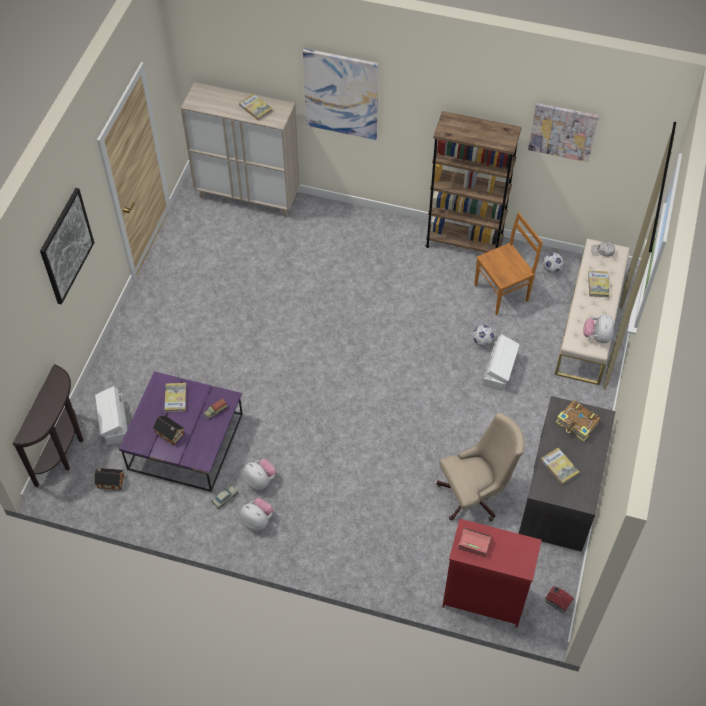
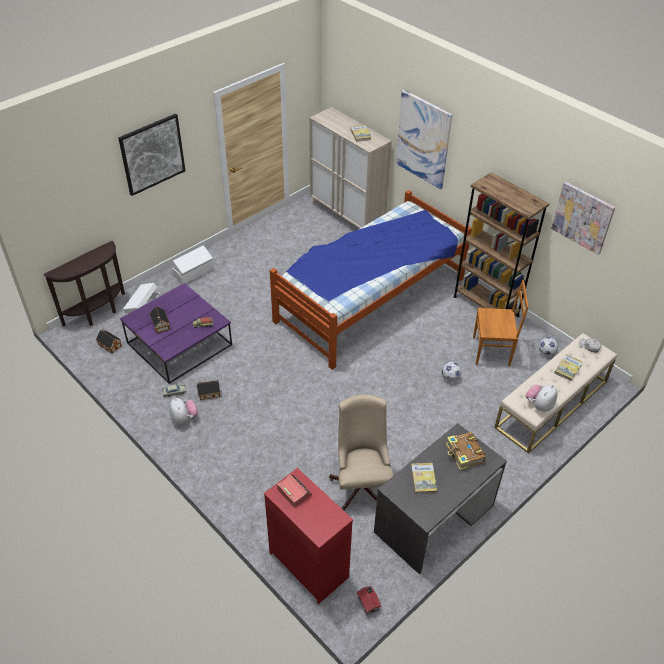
camera: 30 degrees right, 10 degrees down
book [164,383,187,412] -> none
plush toy [244,459,277,490] -> toy house [197,380,220,400]
beige office chair [437,413,525,521] -> beige office chair turned 105 degrees counterclockwise [329,394,394,511]
white storage box [483,334,520,391] -> white storage box moved to [172,245,213,284]
none -> bed [270,190,472,370]

